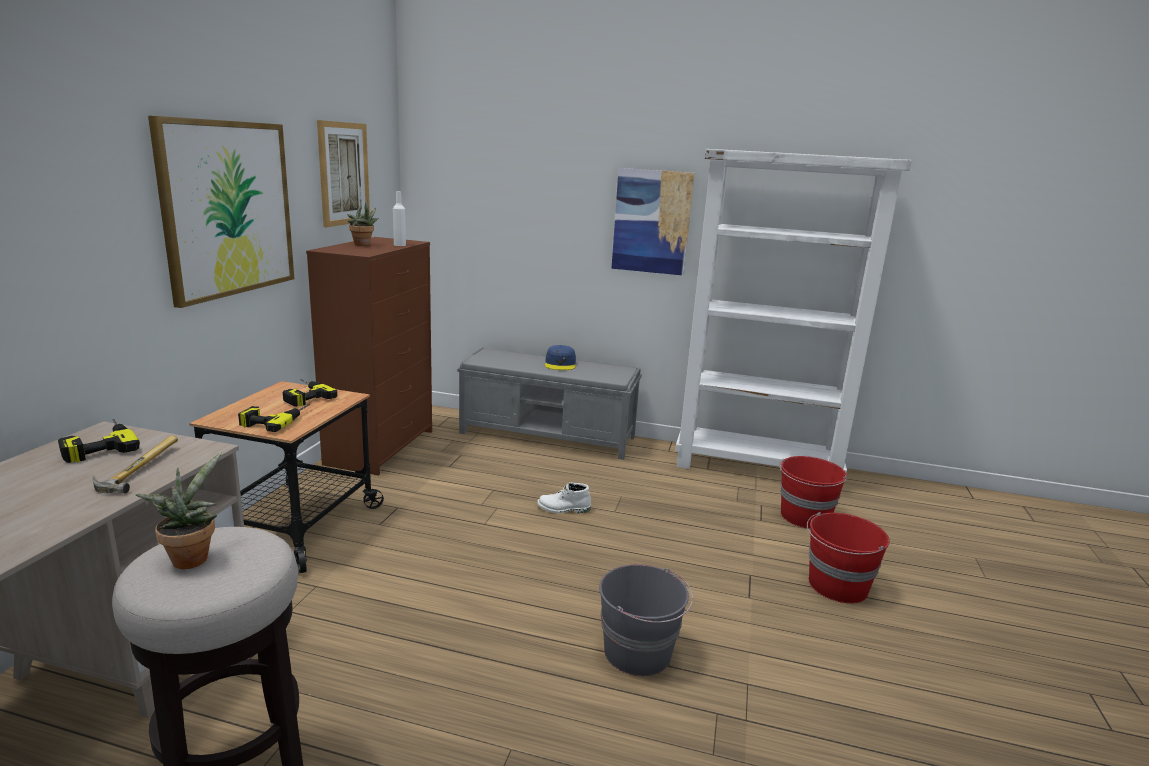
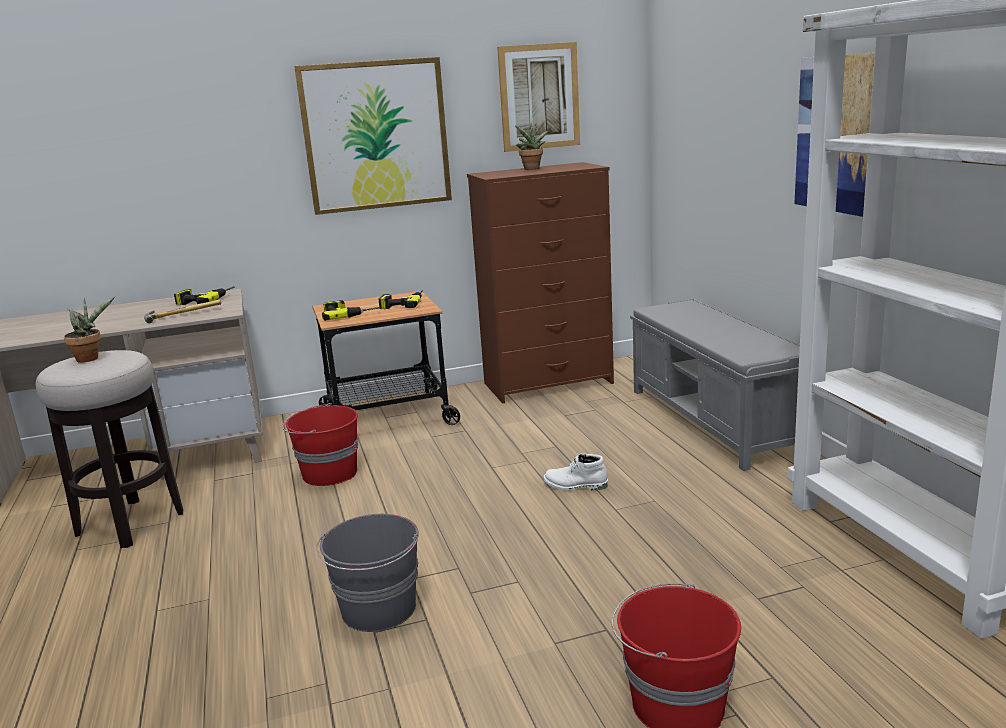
camera: 60 degrees right, 0 degrees up
white bottle [393,192,406,246] -> none
white boot [537,482,591,513] -> white boot turned 45 degrees counterclockwise [544,453,608,491]
blue cap [545,345,576,370] -> none
red bucket [779,456,847,529] -> red bucket moved to [282,403,358,486]

